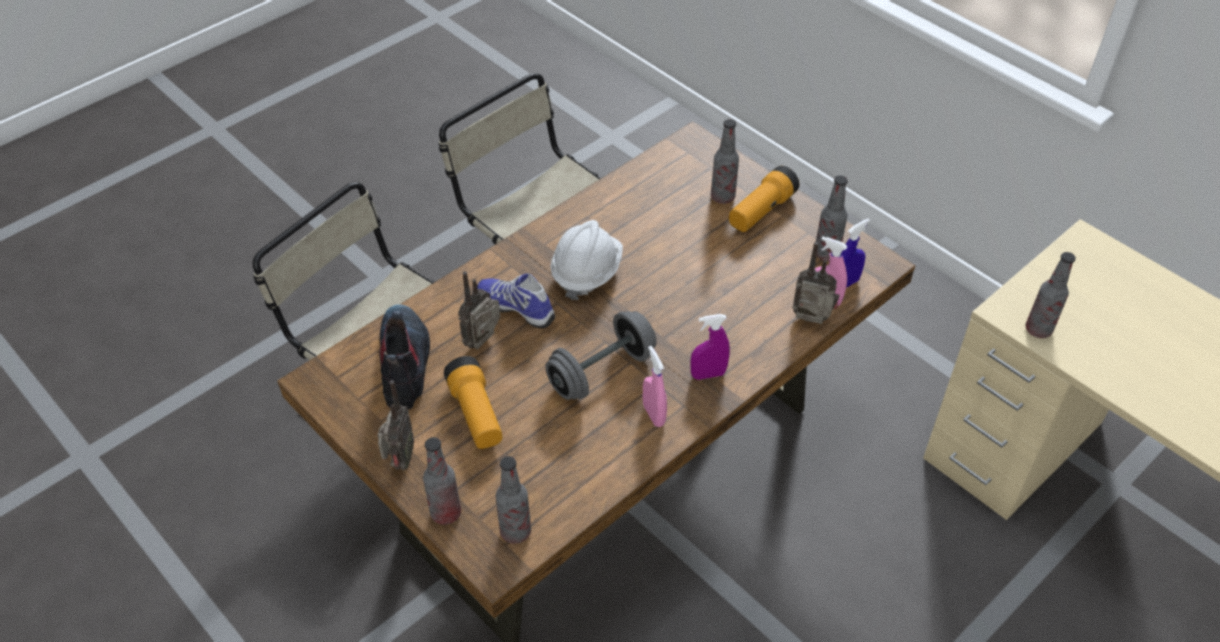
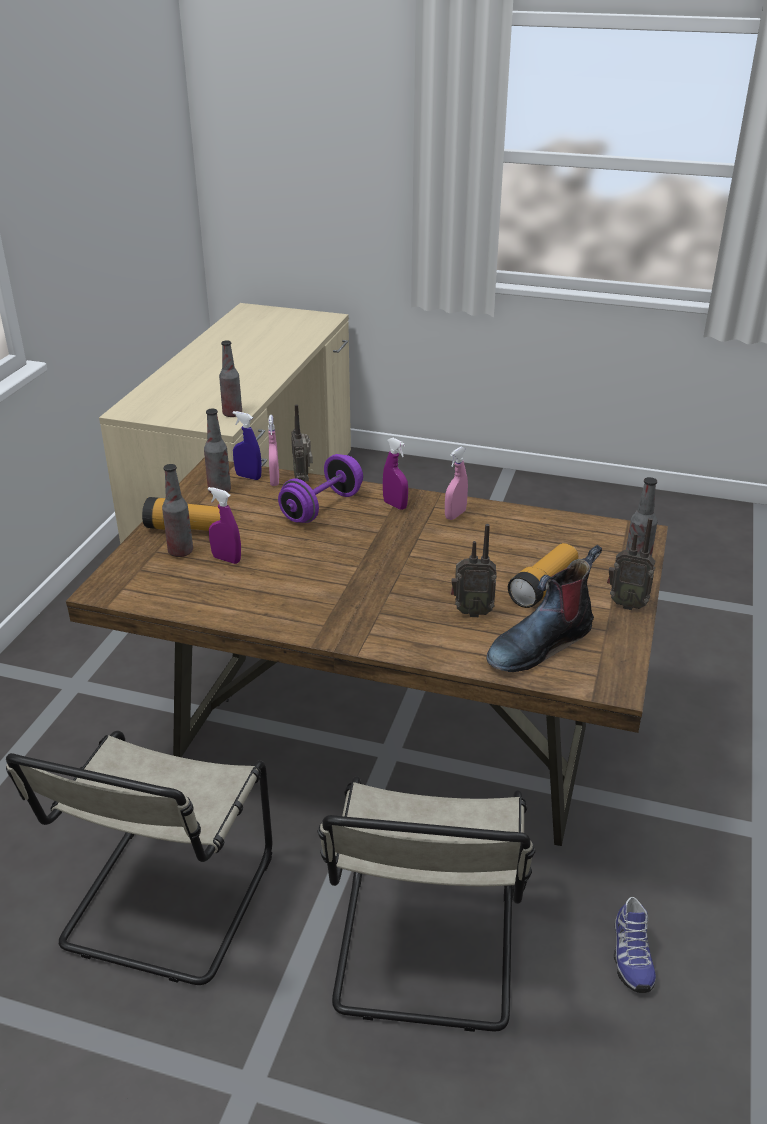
camera: 120 degrees left, 15 degrees down
radio [378,380,414,470] -> radio turned 135 degrees counterclockwise [607,518,655,610]
shoe [477,273,555,328] -> shoe moved to [614,897,656,993]
bottle [496,456,531,544] -> none
grey dumbbell [545,311,656,400] -> none
white hard hat [550,220,623,300] -> none
none -> purple spray bottle [208,487,241,564]
none -> purple dumbbell [278,454,363,523]

